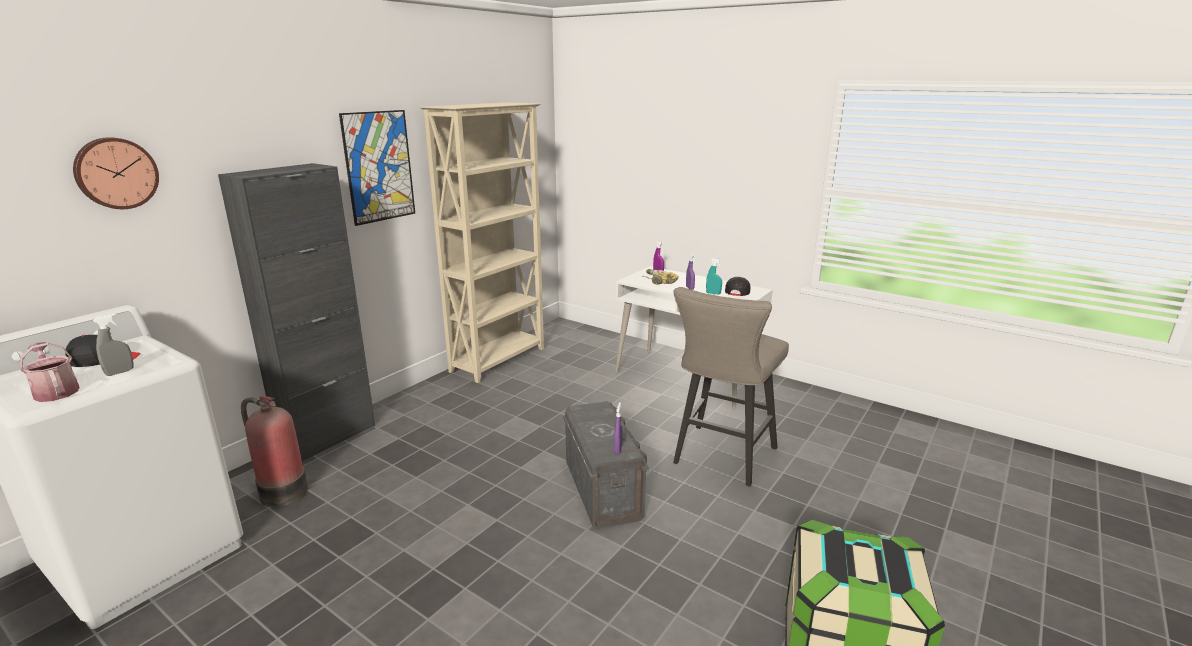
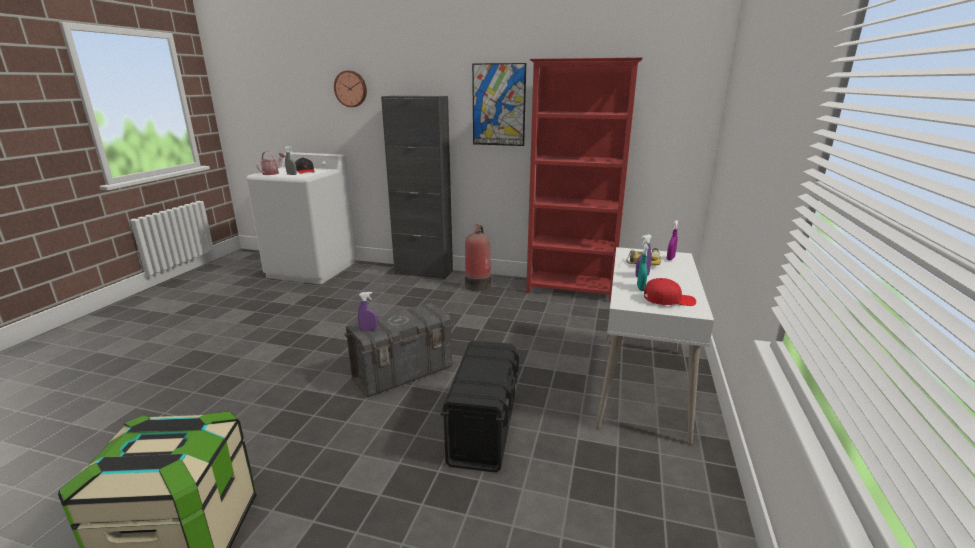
camera: 70 degrees right, 0 degrees up
fire extinguisher [241,396,308,507] -> fire extinguisher moved to [465,224,491,291]
beige bookcase [420,102,544,383] -> red bookcase [526,57,642,302]
beige stool [673,287,789,487] -> black storage box [441,341,519,473]
black cap [725,277,750,296] -> red cap [644,278,696,306]

